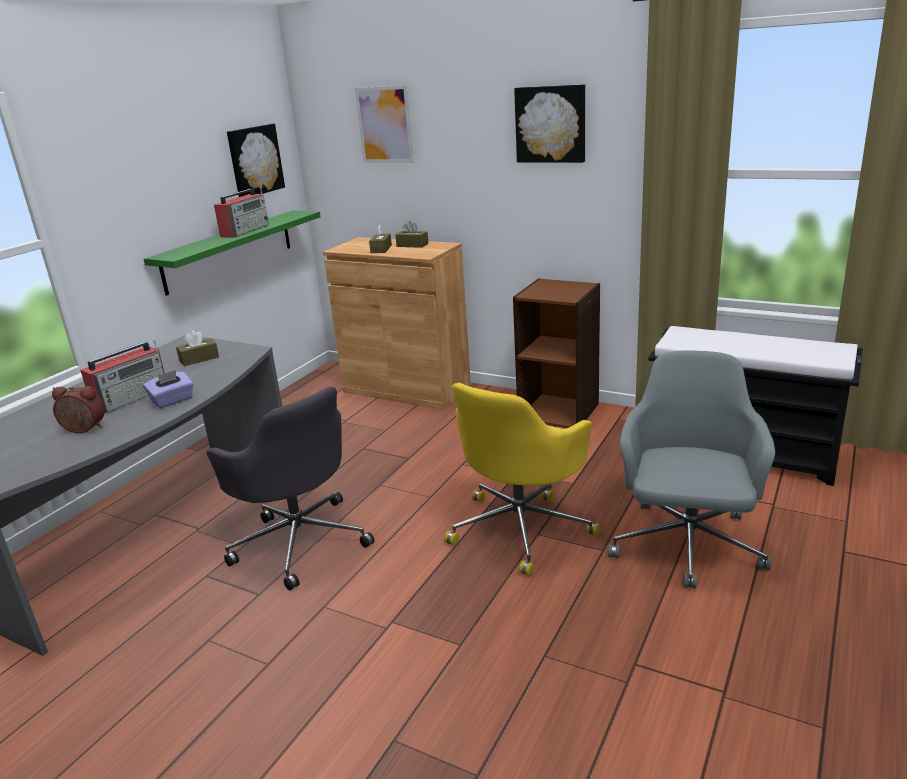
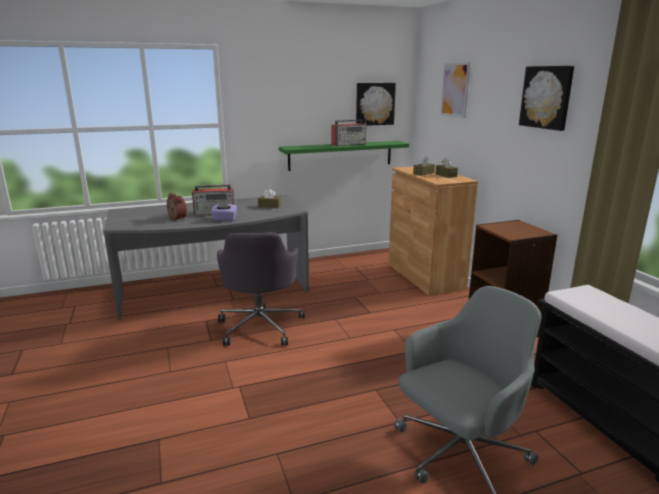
camera: 40 degrees right, 5 degrees down
yellow office chair [444,383,600,576] -> none

